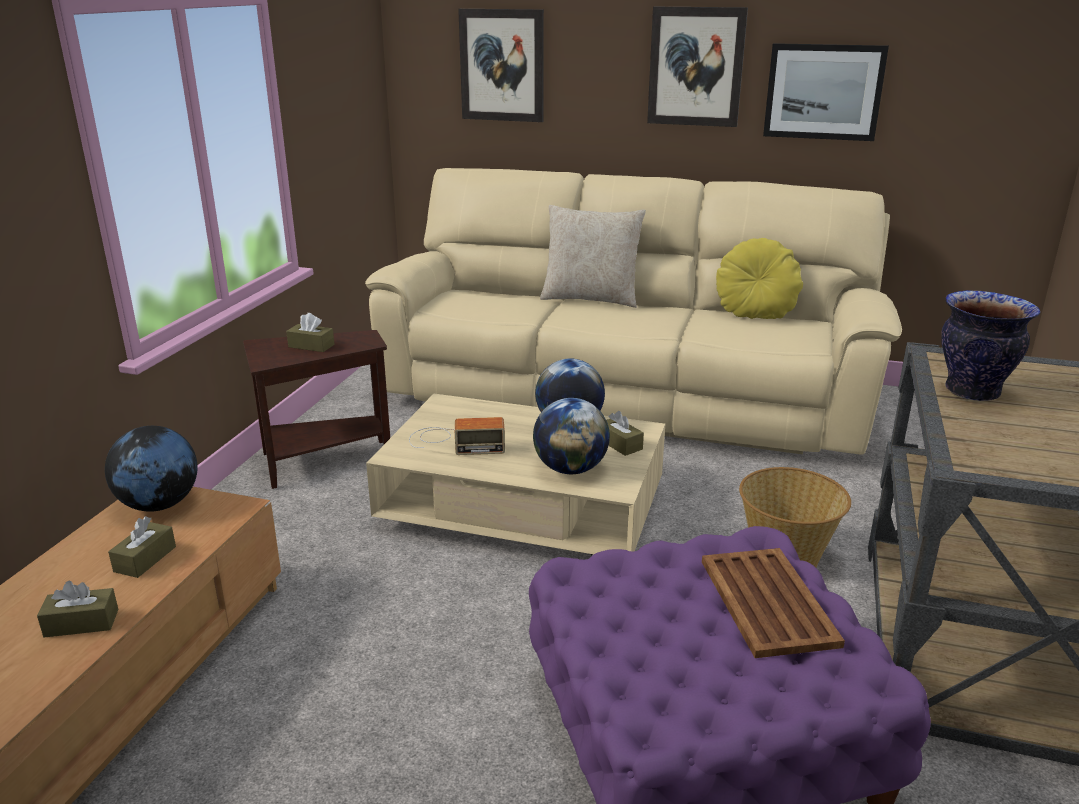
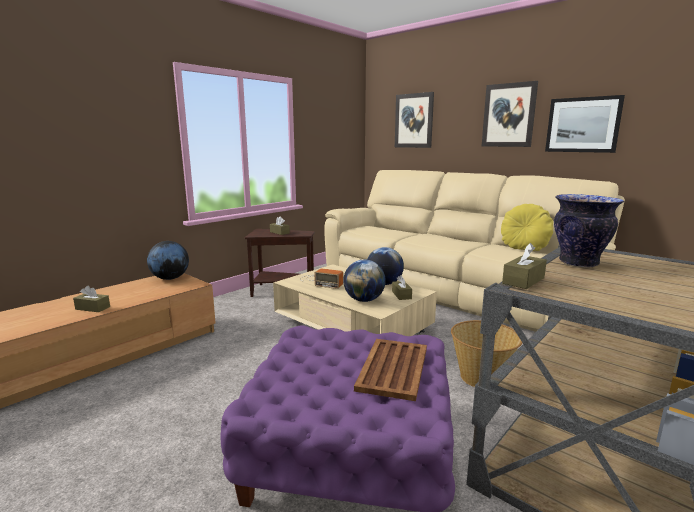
camera: 25 degrees right, 10 degrees down
brown tissue box [108,516,176,578] -> brown tissue box moved to [502,243,547,289]
beige pillow [540,205,646,308] -> none

